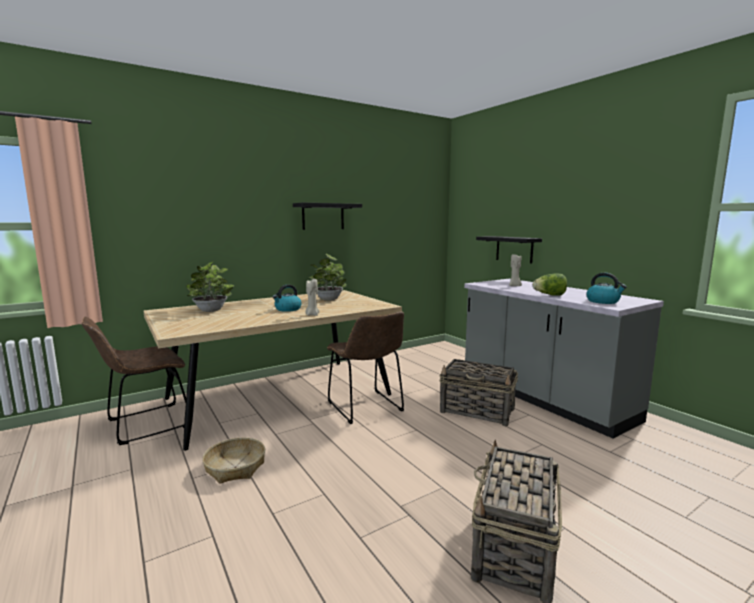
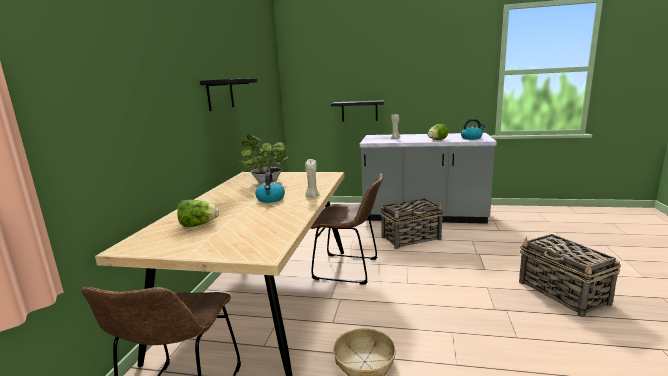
camera: 45 degrees left, 5 degrees up
potted plant [186,262,234,312] -> lettuce [177,200,219,227]

